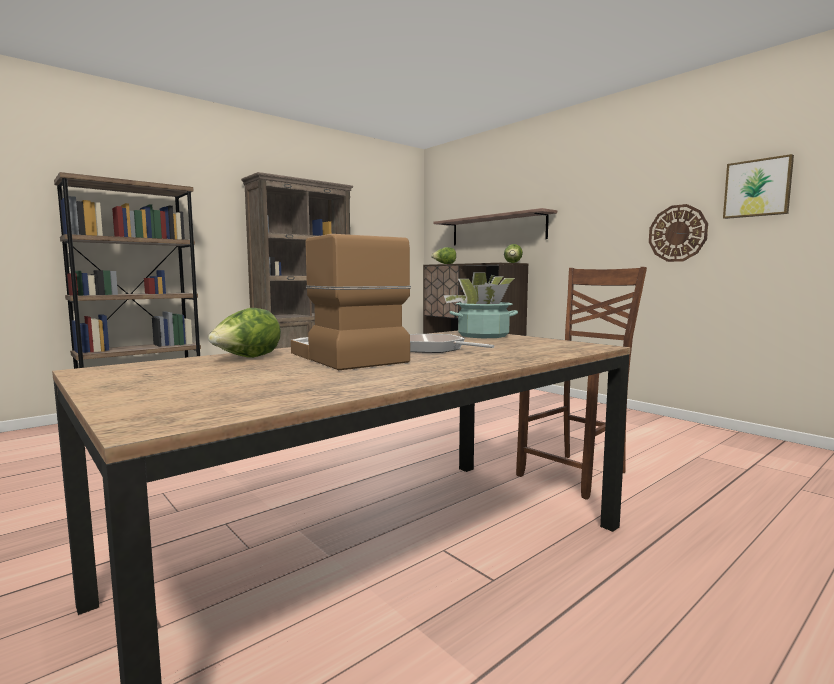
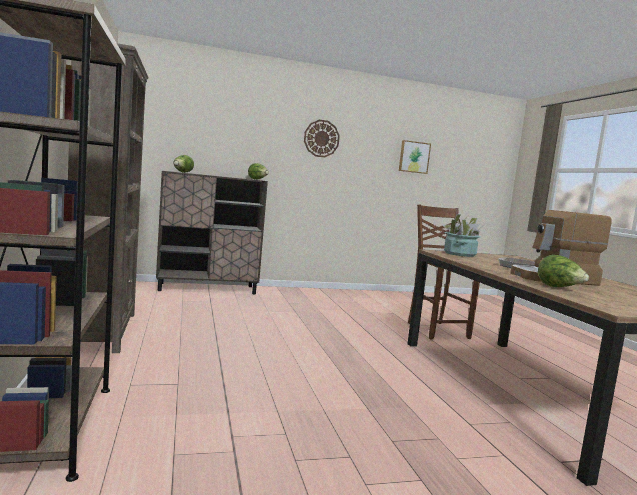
camera: 65 degrees left, 0 degrees up
shelf [434,208,557,245] -> none
wall clock [649,204,708,262] -> wall clock moved to [304,120,340,158]

